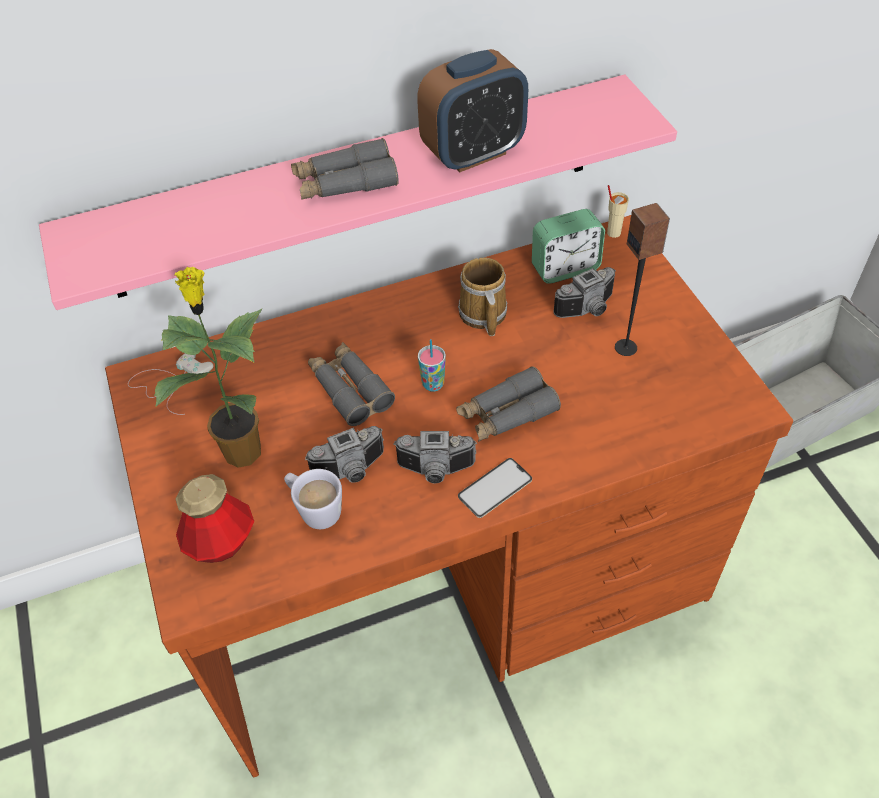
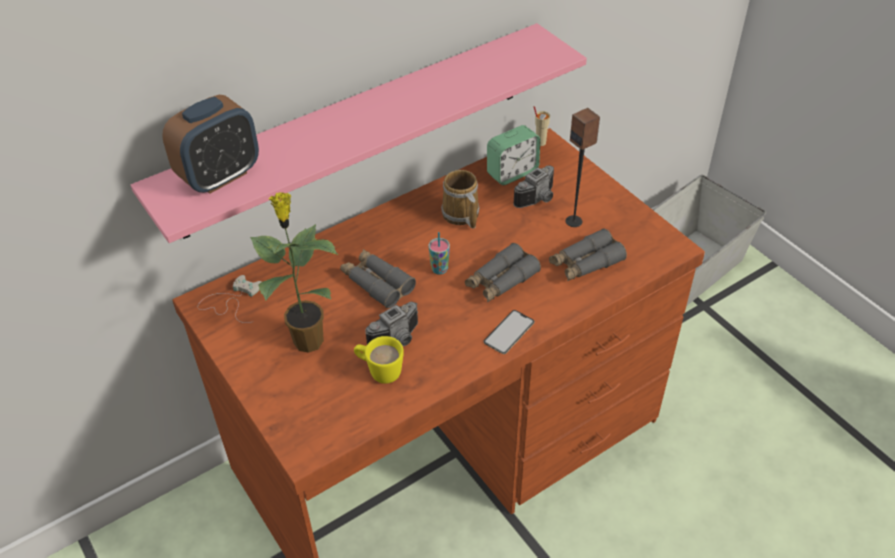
camera: 15 degrees left, 5 degrees down
bottle [176,474,254,563] -> none
white mug [284,469,342,529] -> yellow mug [354,336,404,384]
grey binoculars [291,138,399,200] -> grey binoculars moved to [549,228,627,281]
camera [393,431,477,483] -> none
alarm clock [417,49,528,172] -> alarm clock moved to [162,95,259,194]

